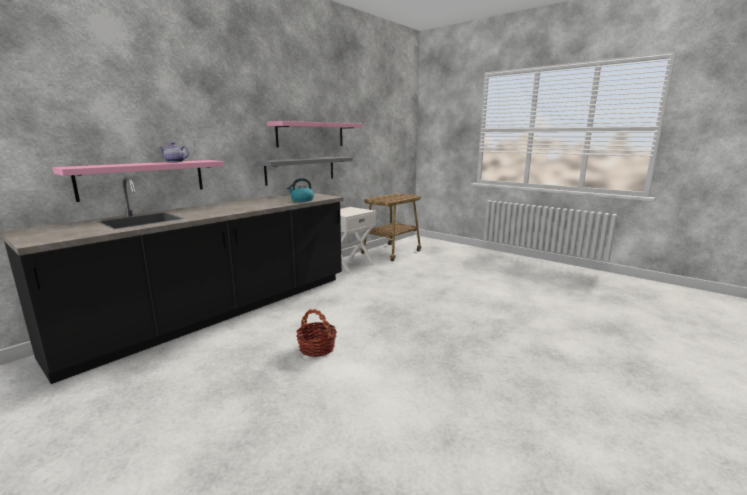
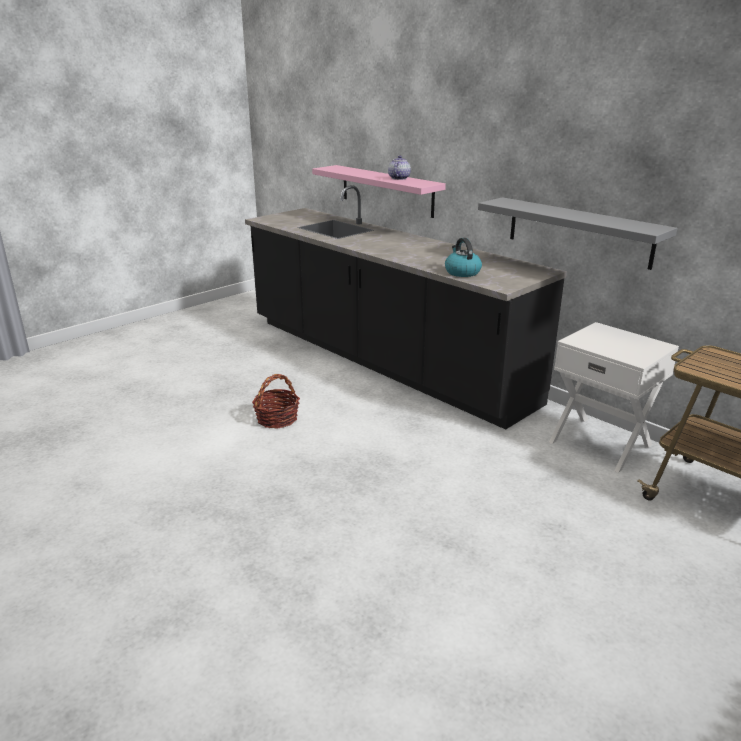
camera: 95 degrees right, 10 degrees up
pink shelf [267,121,362,148] -> none

